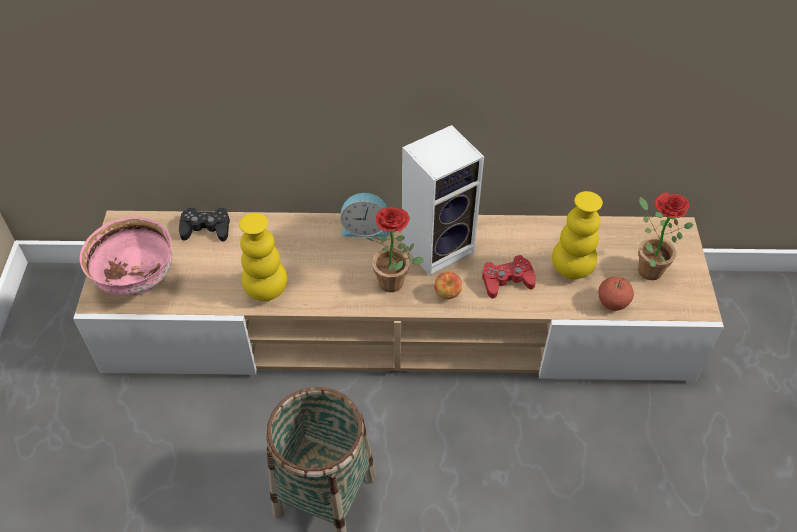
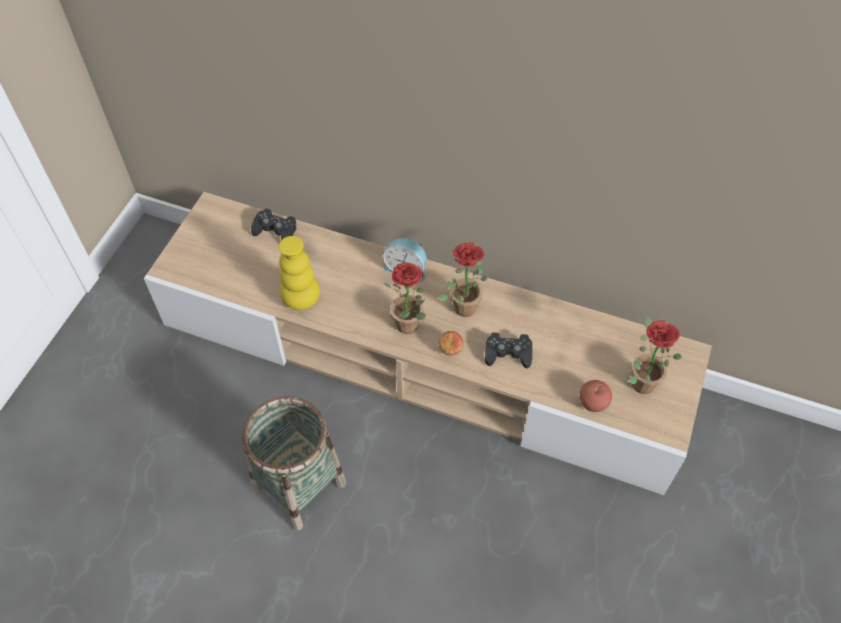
camera: 20 degrees right, 5 degrees up
pink bowl [80,217,172,296] -> none
speaker [402,125,484,276] -> potted plant [439,240,487,317]
red game controller [482,255,536,299] -> black game controller [485,332,533,368]
yellow vase [552,191,603,279] -> none

